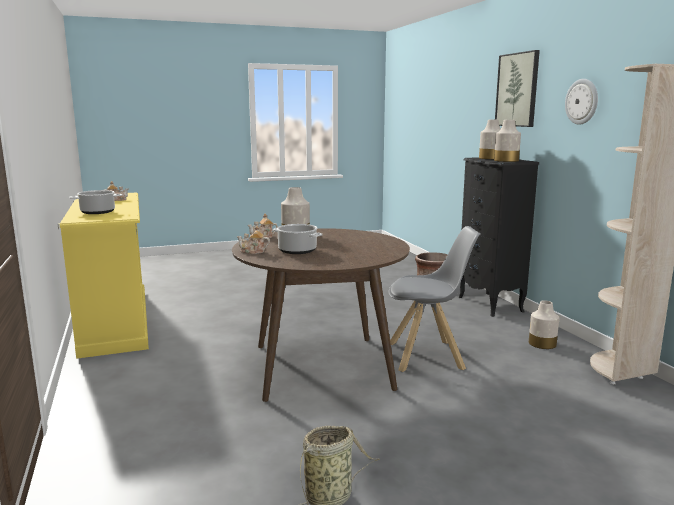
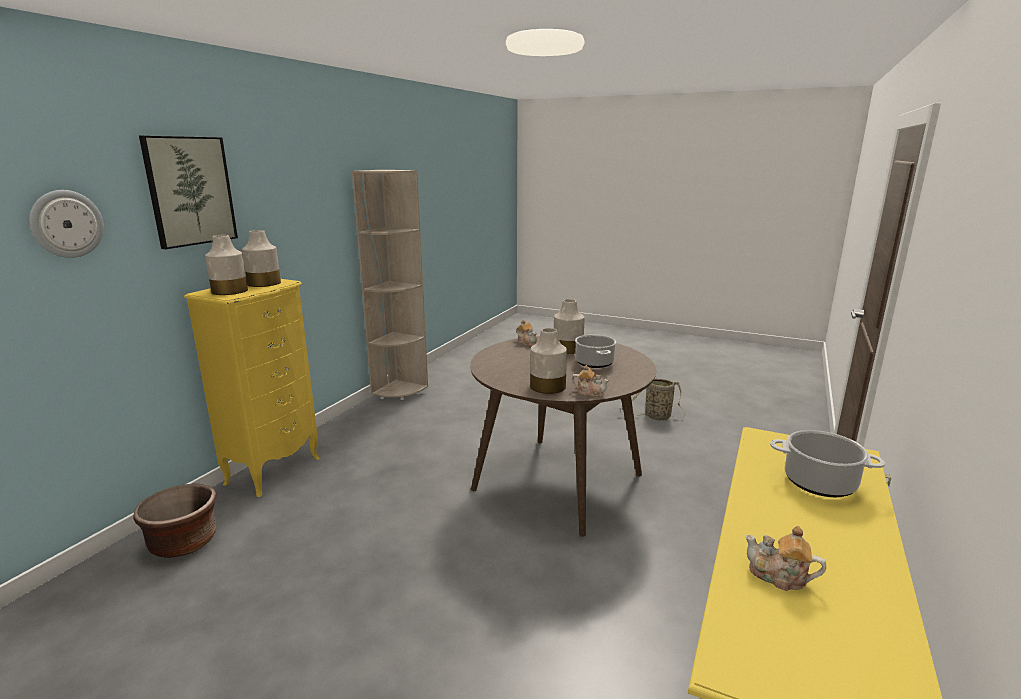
camera: 135 degrees left, 5 degrees up
teapot [237,226,270,254] -> teapot moved to [517,320,537,346]
grey chair [388,226,481,372] -> none
black dresser [458,157,539,317] -> yellow dresser [184,279,320,497]
beige vase [529,300,559,349] -> beige vase moved to [554,299,585,354]
wall clock [565,79,598,125] -> wall clock moved to [29,190,104,258]

